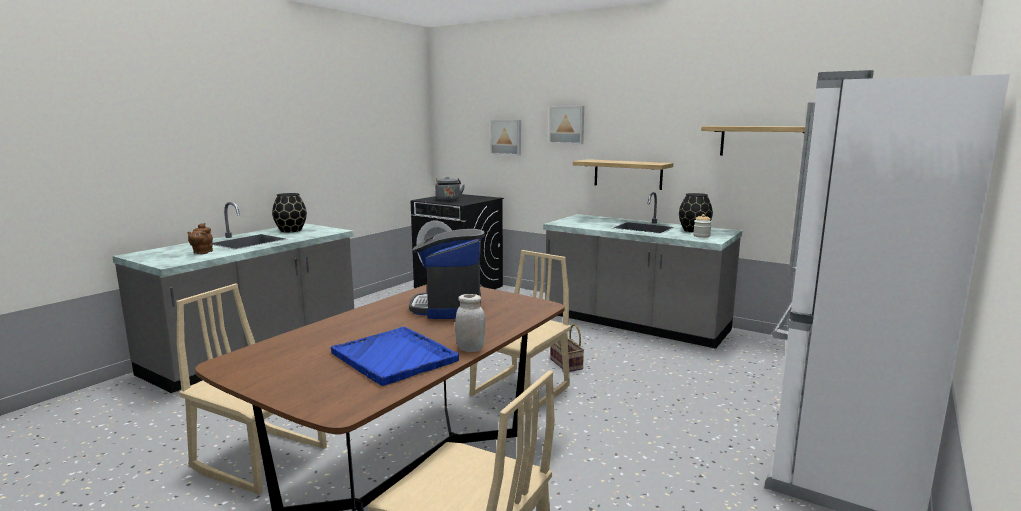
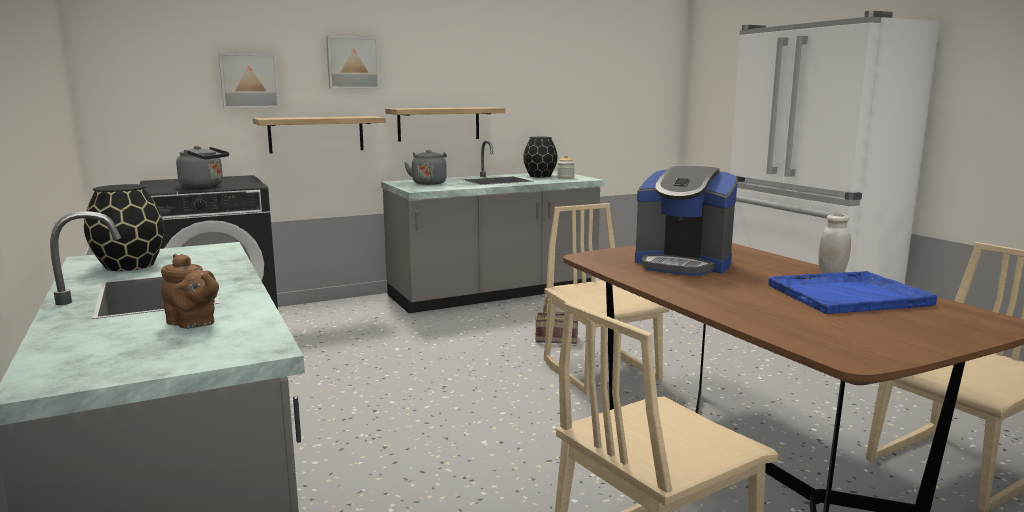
camera: 60 degrees left, 0 degrees up
shelf [701,126,808,156] -> shelf moved to [253,116,386,154]
none -> grey kettle [404,150,447,185]

